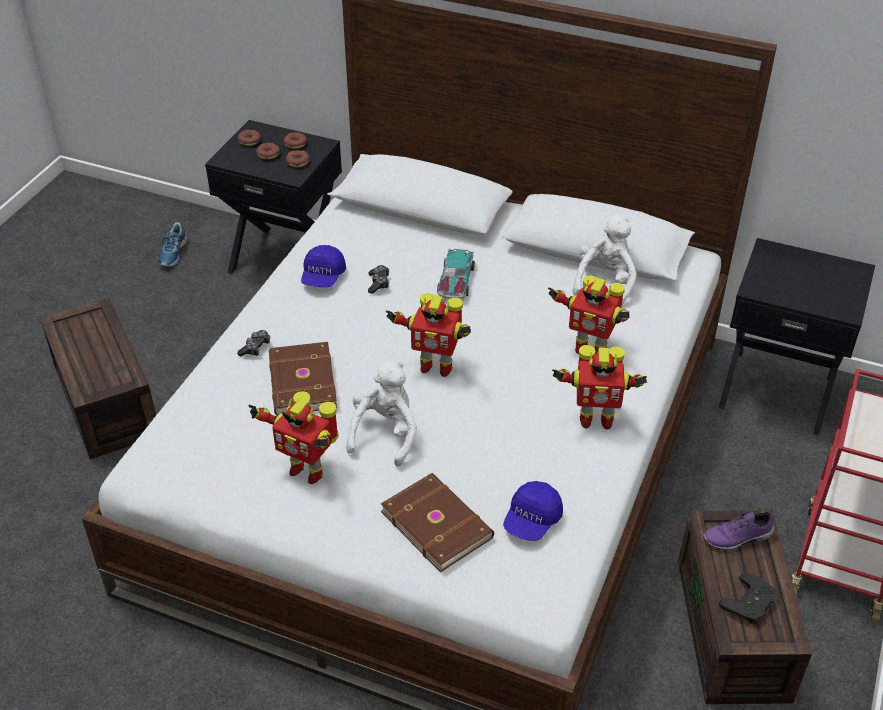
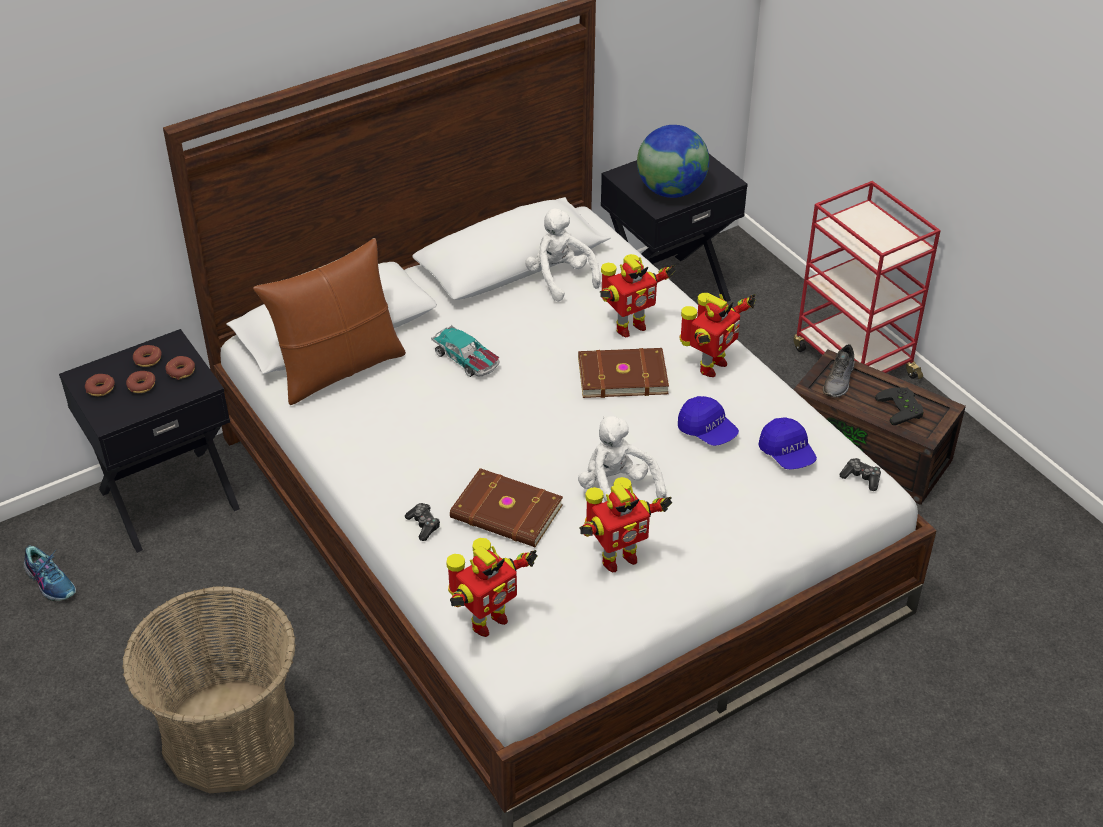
camera: 55 degrees left, 0 degrees up
brown storage box [40,298,156,459] -> basket [122,586,296,794]
blue cap [301,245,346,287] -> blue cap moved to [678,396,739,446]
game controller [368,265,389,294] -> game controller moved to [840,458,881,491]
brown book [381,473,494,572] -> brown book moved to [578,348,669,398]
toy robot [385,293,471,377] -> toy robot moved to [446,538,538,637]
purple shoe [703,511,774,550] -> grey shoe [823,344,855,397]
none -> brown pillow [253,238,406,405]
none -> globe [637,125,709,198]

